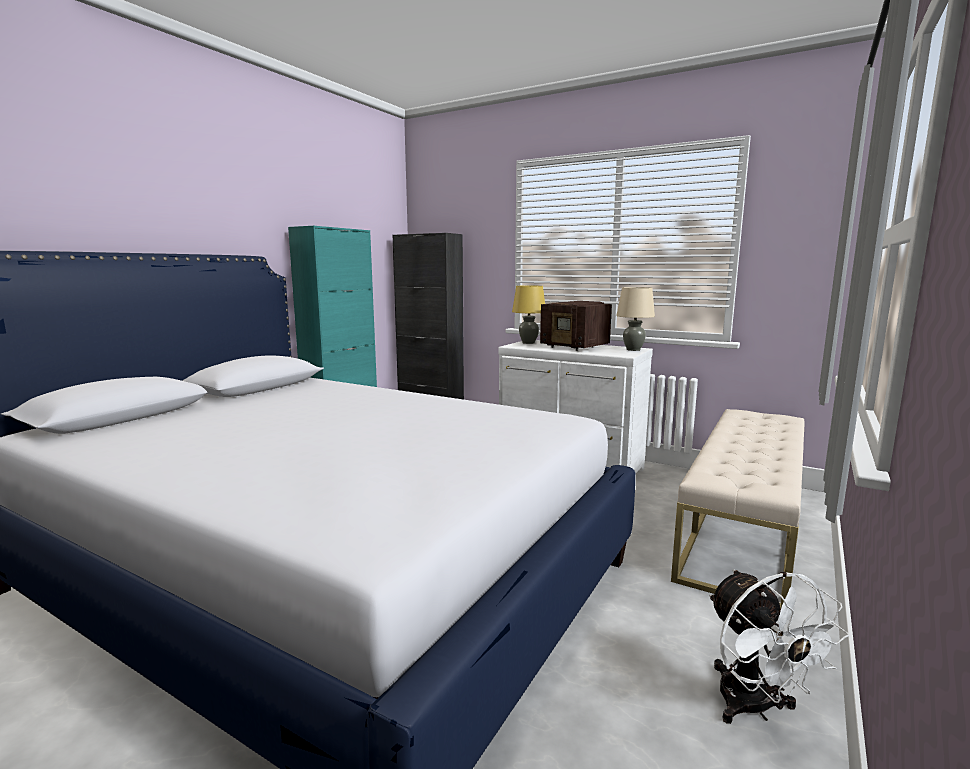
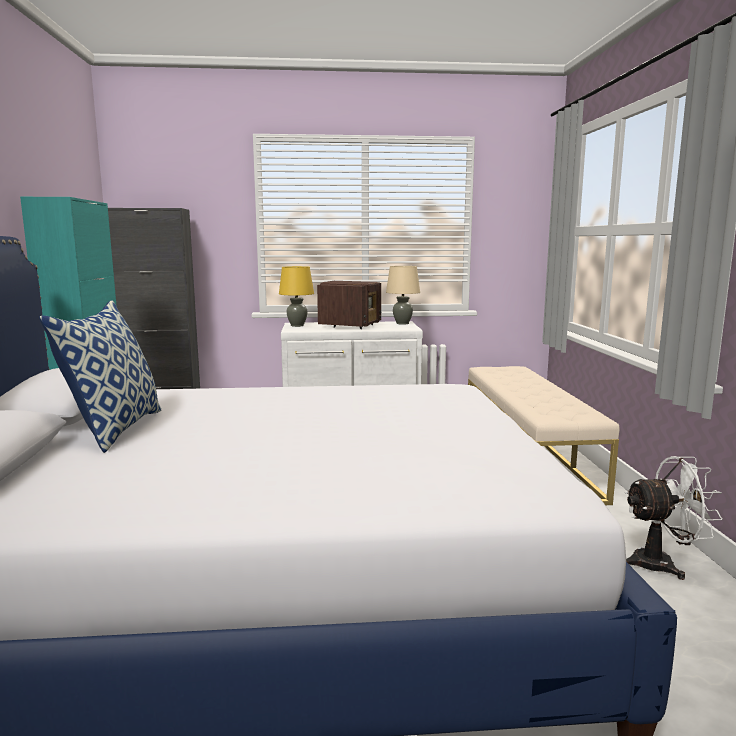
camera: 35 degrees left, 0 degrees up
radio [540,301,612,351] -> radio turned 75 degrees counterclockwise [317,281,381,329]
white fan [709,569,849,724] -> white fan turned 45 degrees counterclockwise [624,456,722,580]
none -> pillow [39,300,161,453]

